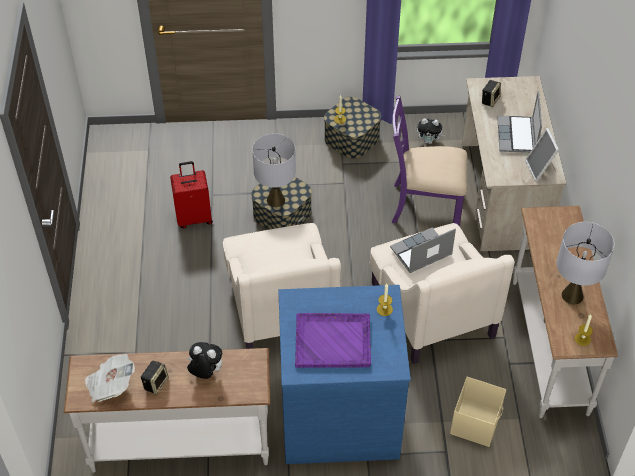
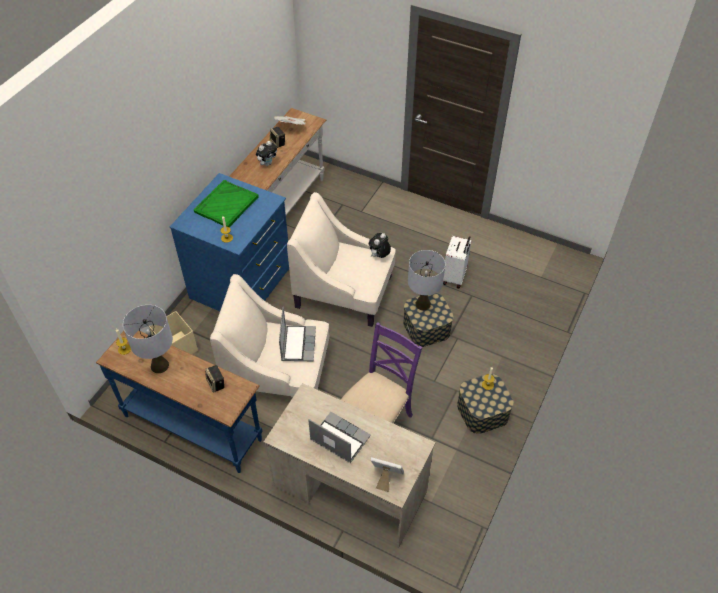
camera: 120 degrees right, 0 degrees up
red suitcase [170,161,213,228] -> white suitcase [443,236,471,288]
purple tray [295,313,371,368] -> green tray [194,180,259,227]
plush toy [417,118,445,144] -> plush toy moved to [369,233,391,258]
speaker [482,80,501,107] -> speaker moved to [205,365,225,393]
white console table [513,206,618,418] -> blue console table [96,331,262,473]
picture frame [525,128,559,182] -> picture frame moved to [370,457,404,492]

